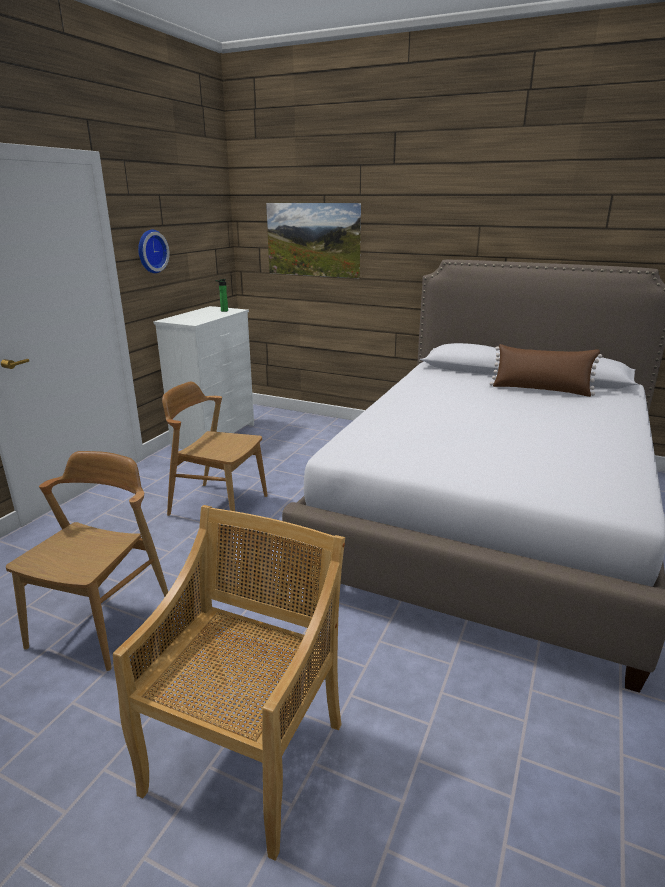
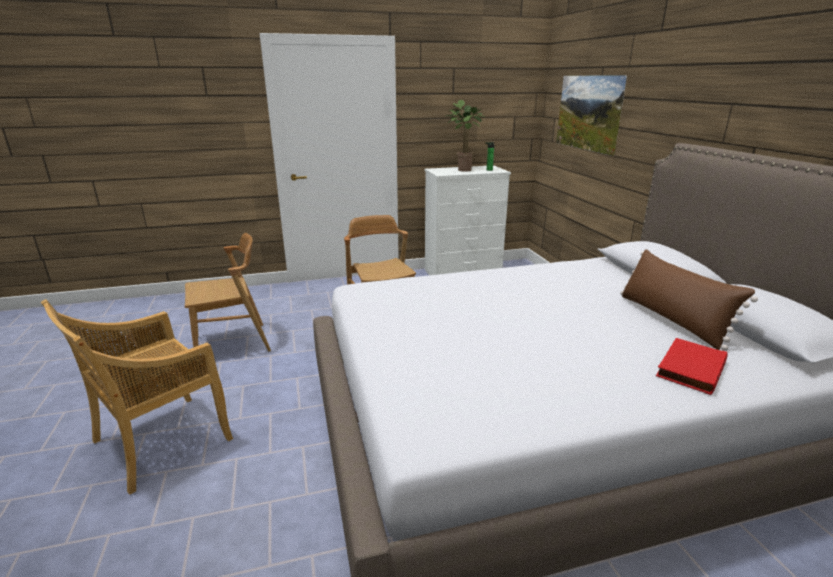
camera: 50 degrees right, 0 degrees up
beige chair [113,505,345,861] -> beige chair turned 150 degrees clockwise [40,299,233,495]
wall clock [138,230,170,273] -> none
none -> potted plant [446,100,486,172]
none -> red book [656,338,728,395]

